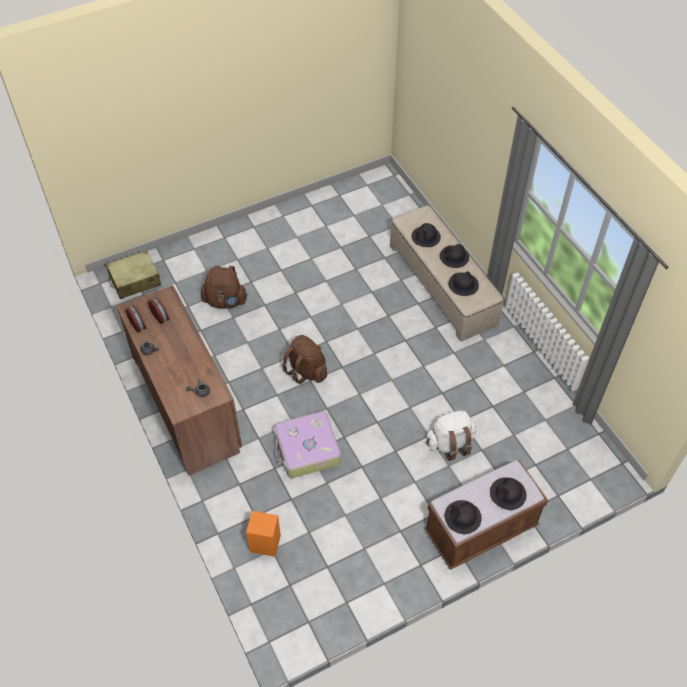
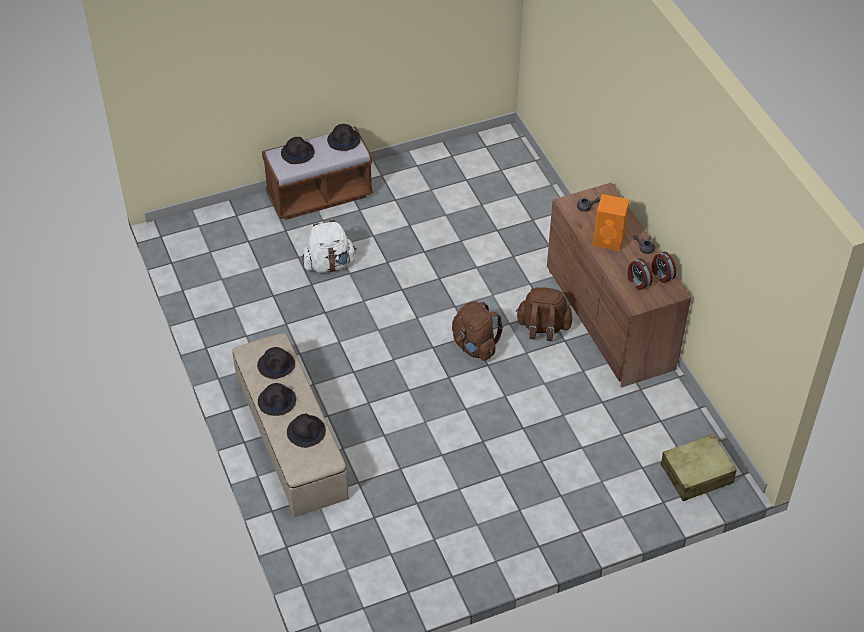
camera: 175 degrees left, 5 degrees down
brown backpack [201,266,248,309] -> brown backpack moved to [516,287,573,341]
orange speaker [246,511,281,557] -> orange speaker moved to [593,194,629,251]
suitcase [274,411,341,478] -> none

